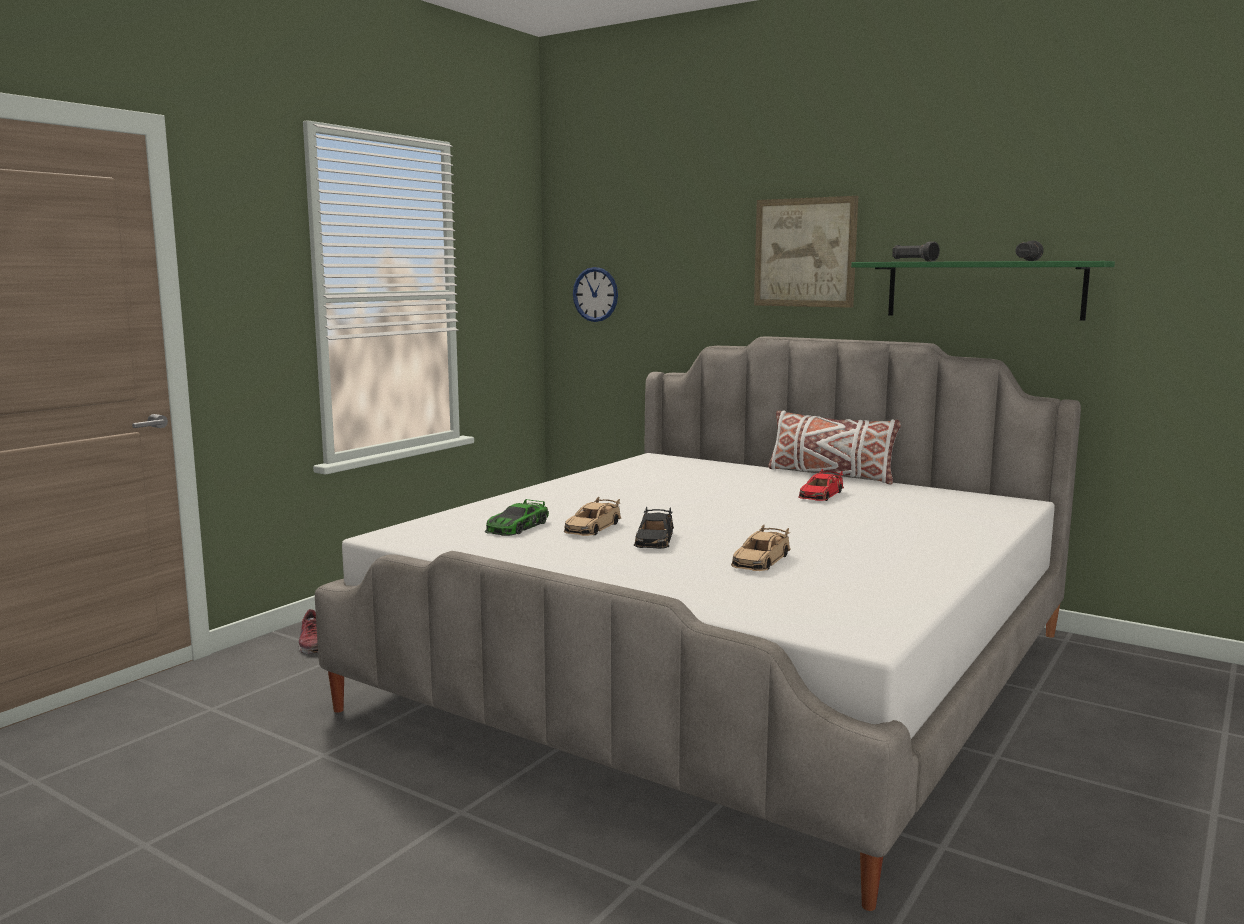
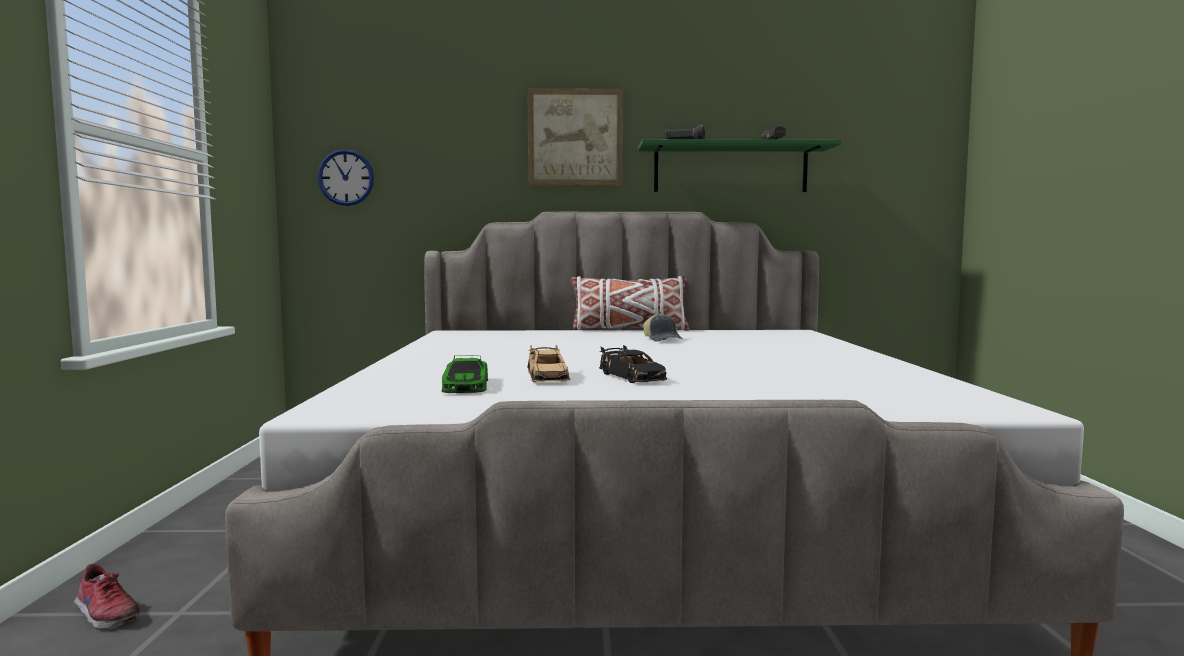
camera: 35 degrees left, 5 degrees down
beige toy car [731,525,791,571] -> none
red toy car [798,469,844,501] -> cap [643,313,683,342]

